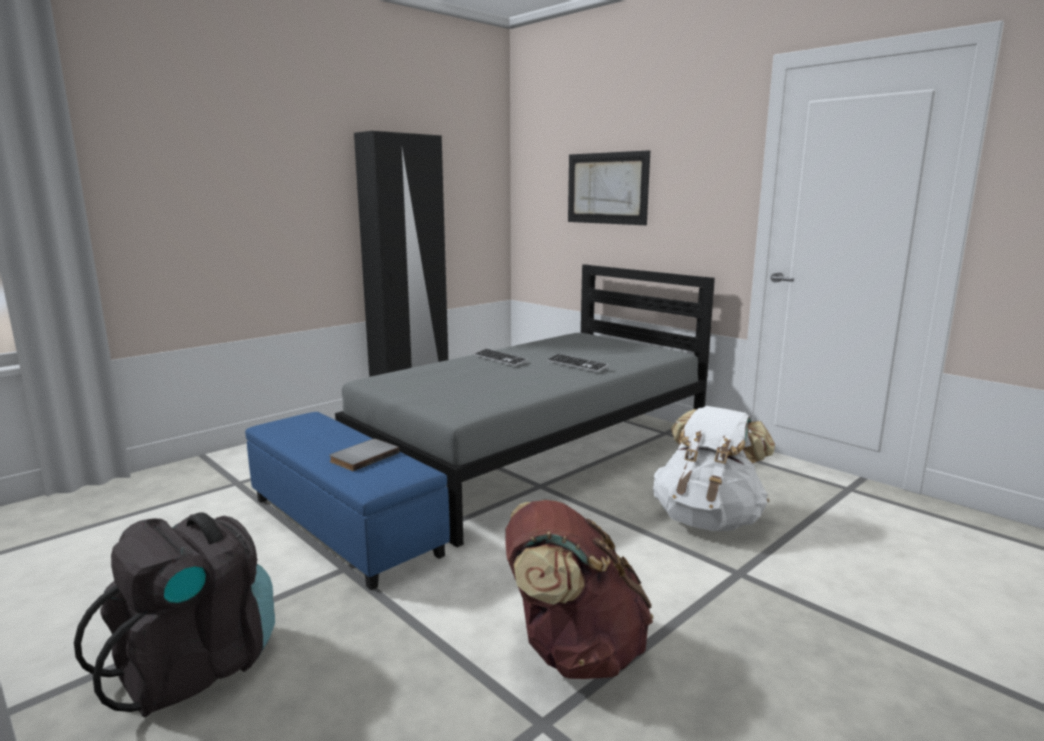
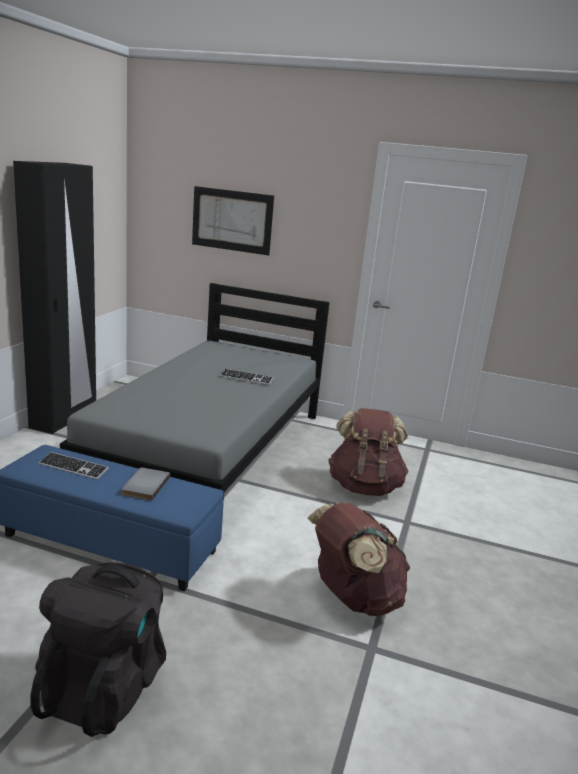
camera: 30 degrees left, 5 degrees up
keyboard [474,349,528,366] -> keyboard moved to [38,452,109,480]
white backpack [653,406,775,531] -> brown backpack [328,408,408,496]

